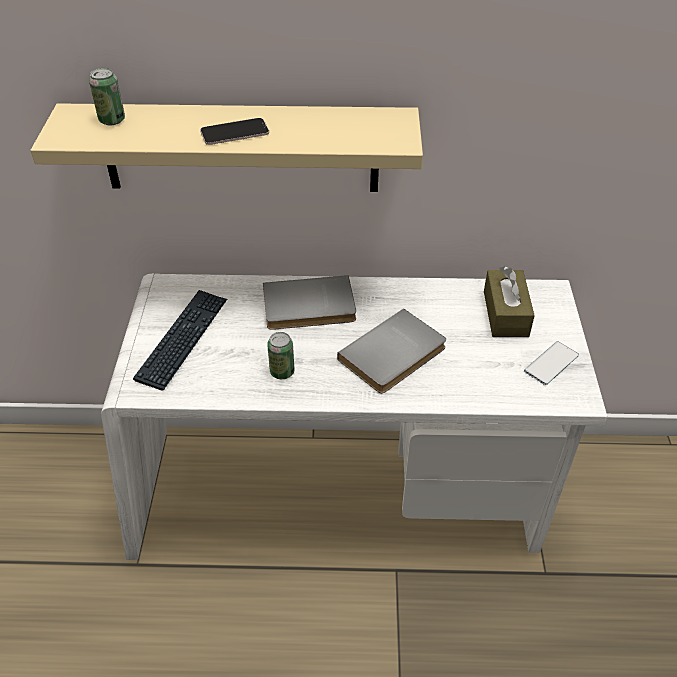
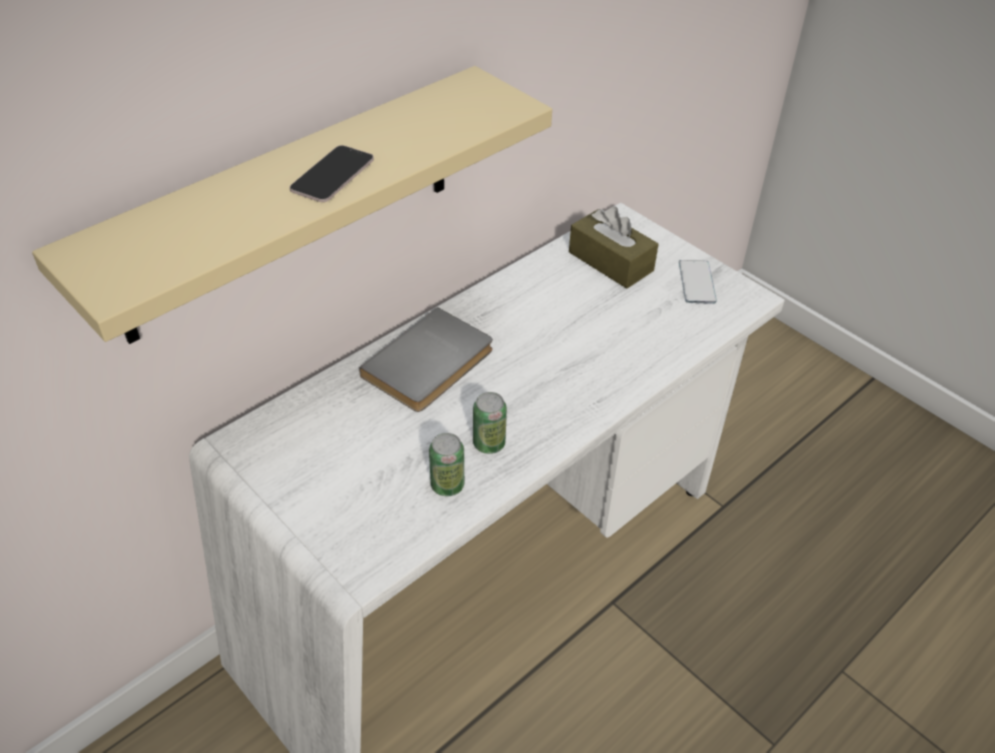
camera: 45 degrees left, 0 degrees up
can [89,68,125,125] -> can moved to [429,433,464,496]
keyboard [133,290,227,391] -> none
grey book [337,309,446,393] -> none

